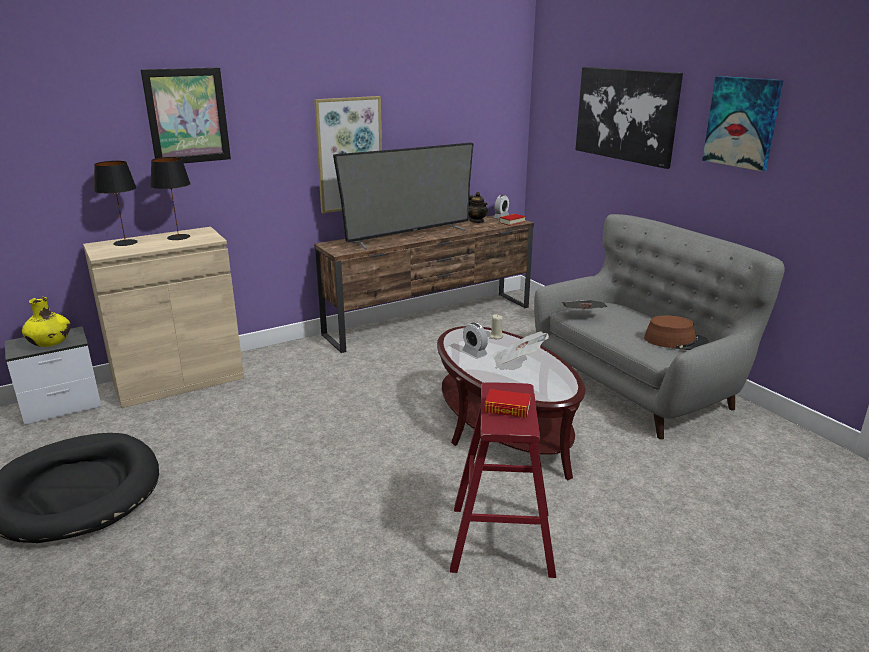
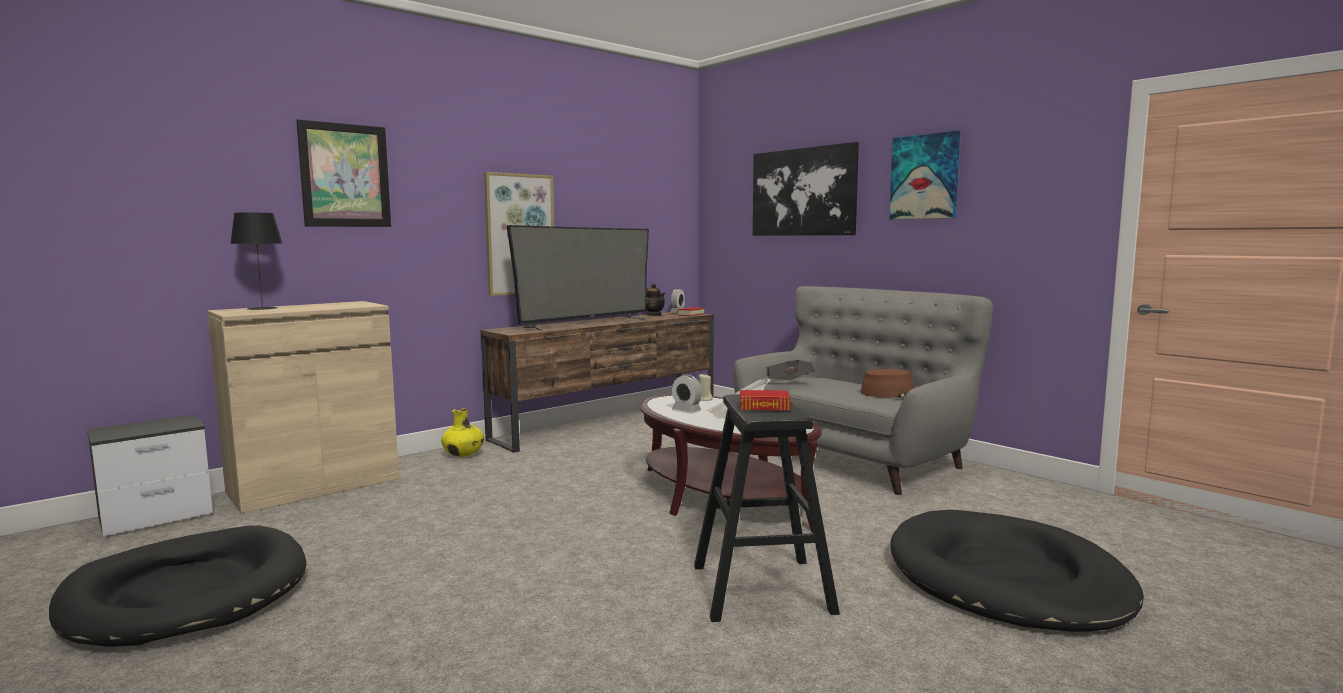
camera: 10 degrees left, 15 degrees down
yellow vase [22,297,70,347] -> yellow vase moved to [441,408,484,457]
black table lamp [150,157,191,240] -> none
red stool [450,382,556,578] -> black stool [694,394,840,622]
none -> black dog bed [891,510,1144,632]

